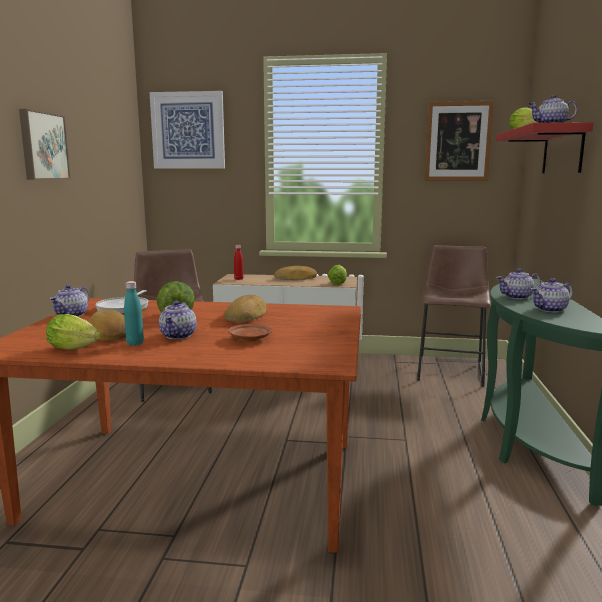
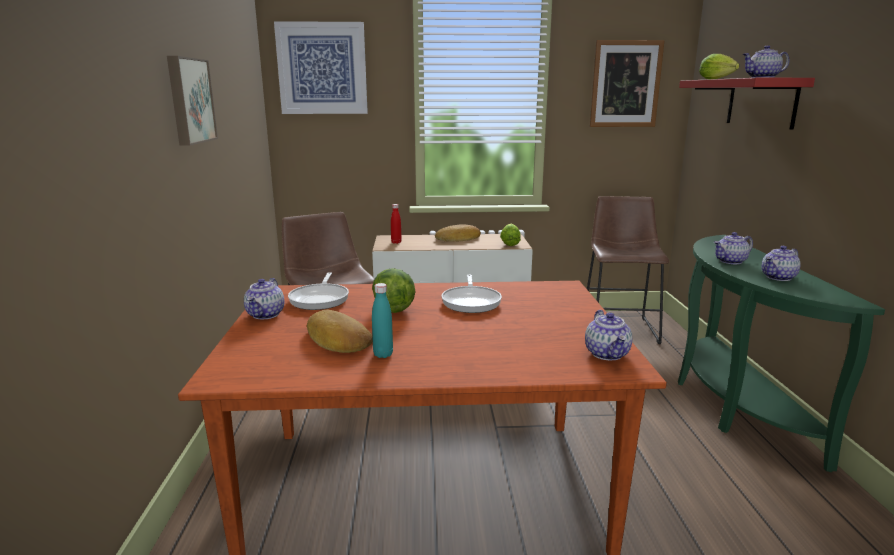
camera: 10 degrees left, 5 degrees up
lettuce [46,314,101,350] -> none
teapot [159,301,197,339] -> teapot moved to [585,310,633,360]
bread [224,295,267,322] -> frying pan [441,275,502,313]
brown plate [228,324,272,342] -> none

